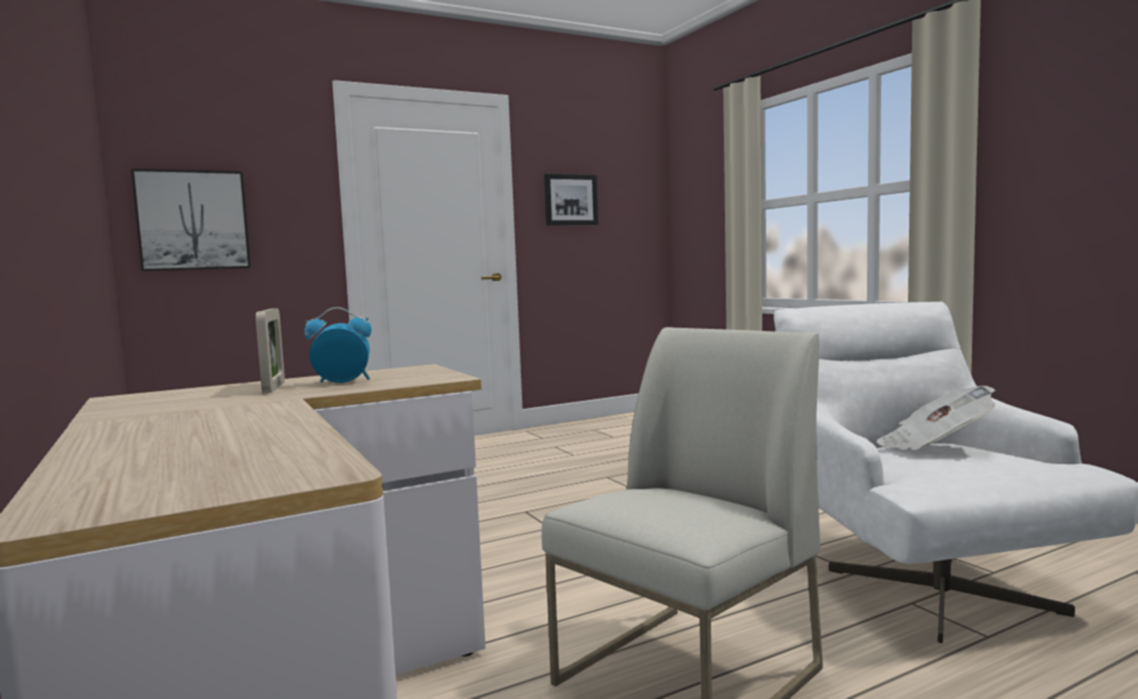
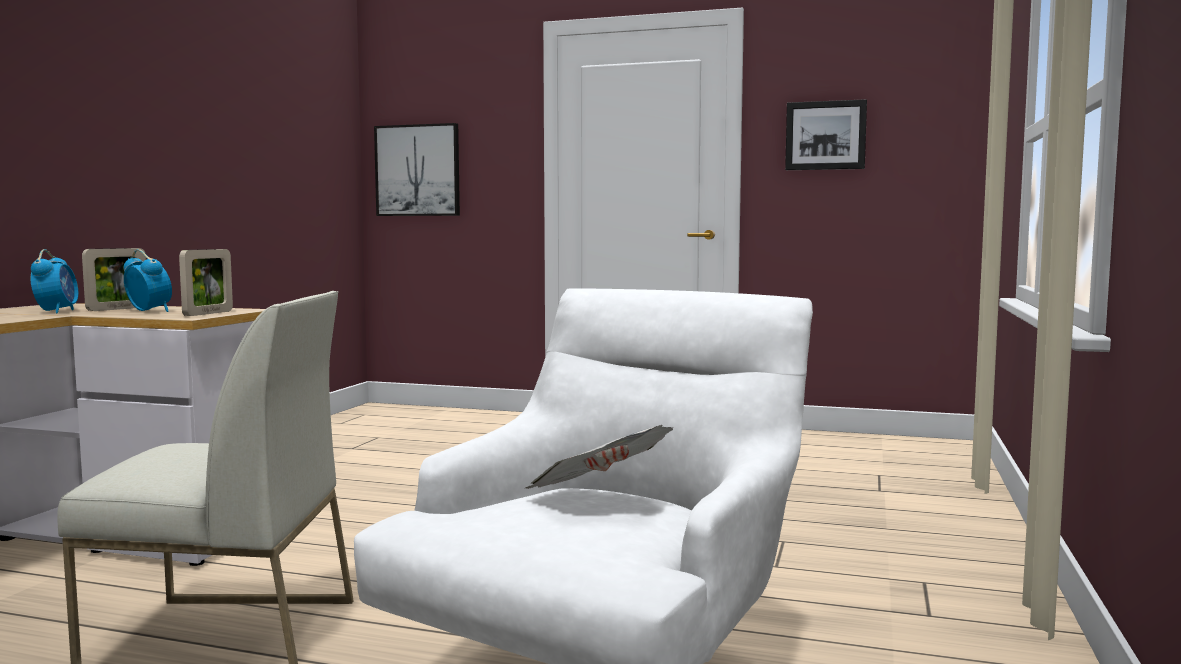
camera: 45 degrees right, 0 degrees up
none -> alarm clock [31,249,78,313]
none -> picture frame [179,249,233,316]

